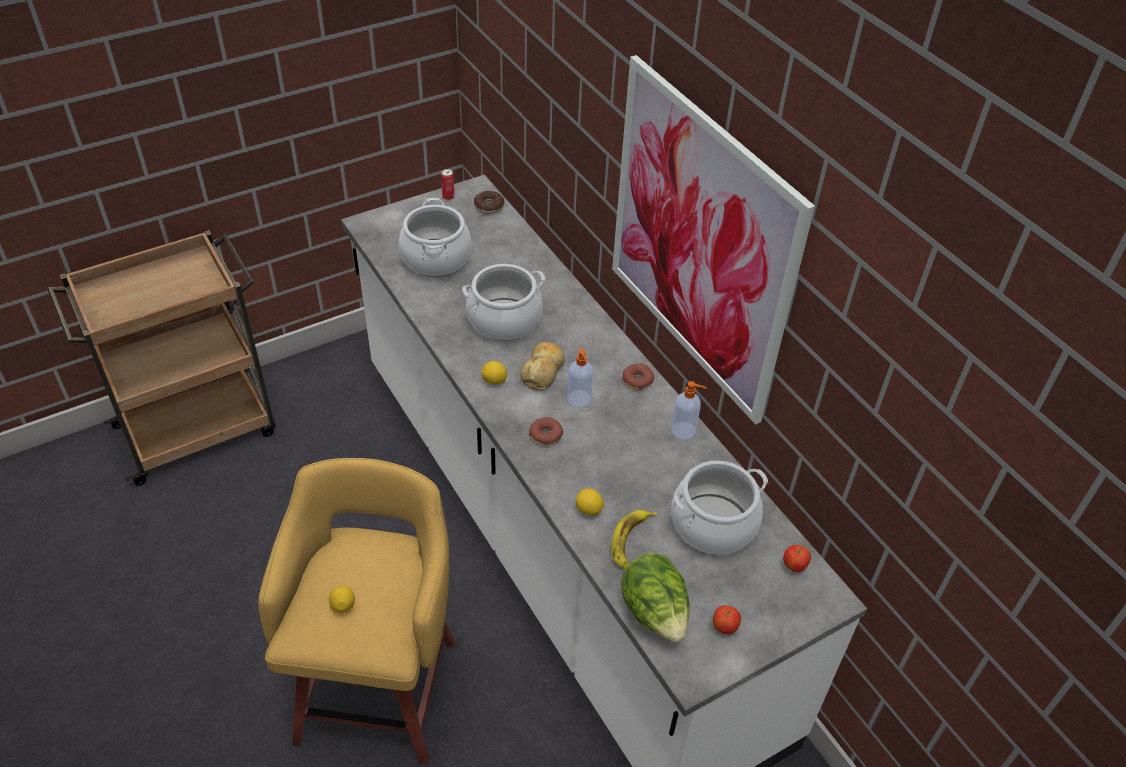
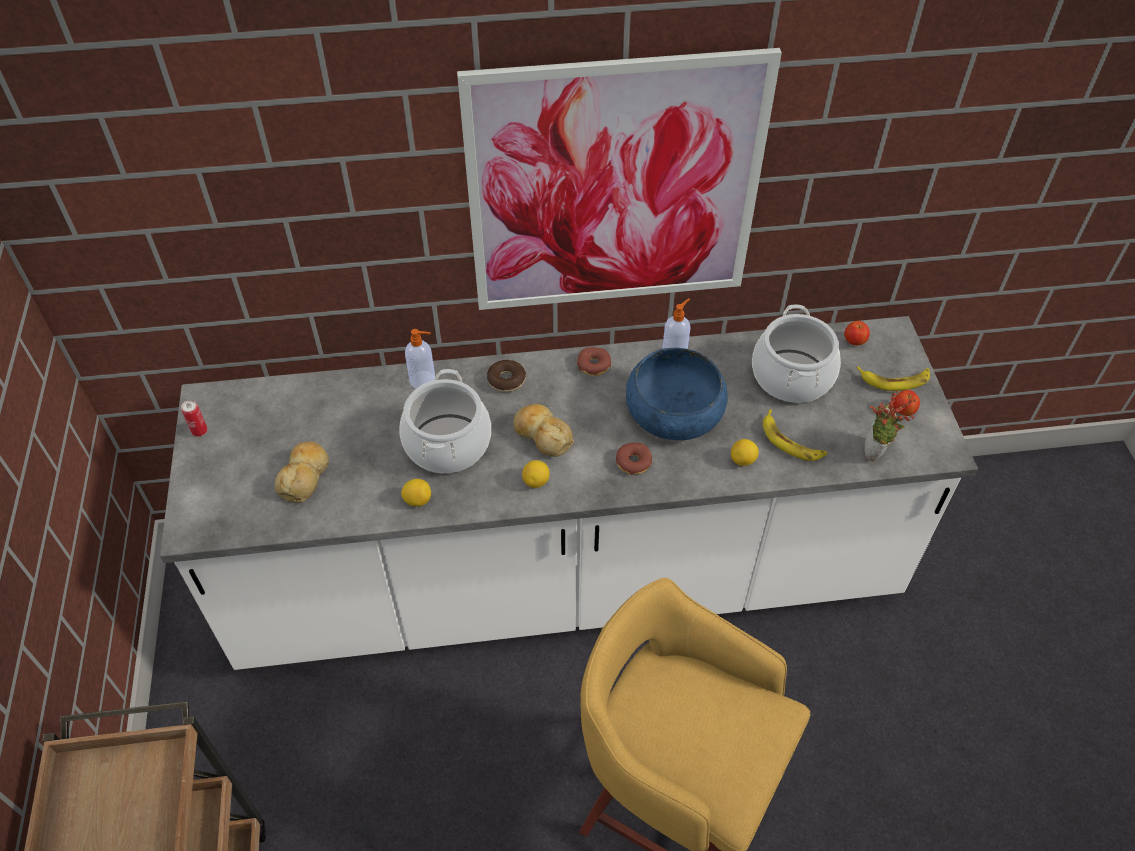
camera: 65 degrees left, 5 degrees up
lemon [329,586,355,613] -> lemon moved to [401,479,431,506]
cooking pot [399,198,471,277] -> bread [275,441,329,502]
donut [474,191,505,214] -> donut moved to [487,360,526,392]
soap dispenser [567,349,593,407] -> soap dispenser moved to [405,329,435,389]
lettuce [621,553,690,642] -> potted plant [865,391,916,461]
none -> blue bowl [626,347,727,440]
none -> banana [857,366,930,391]

